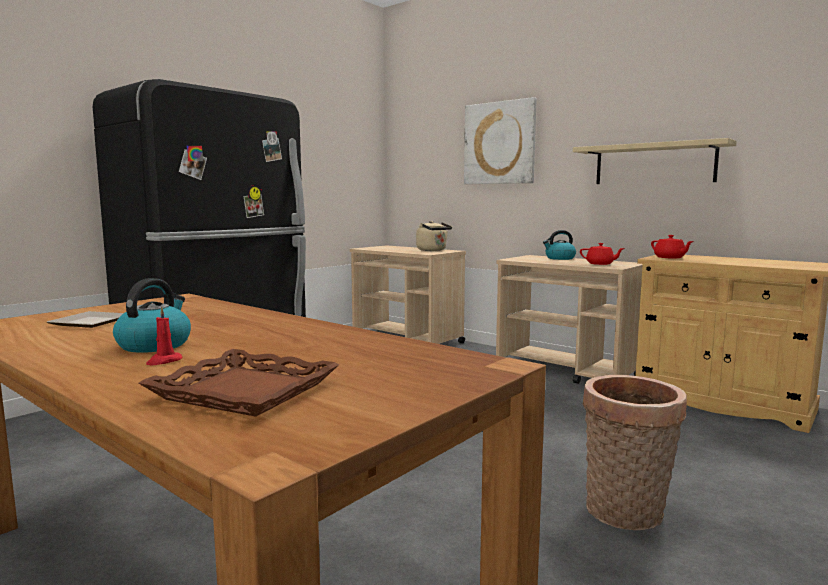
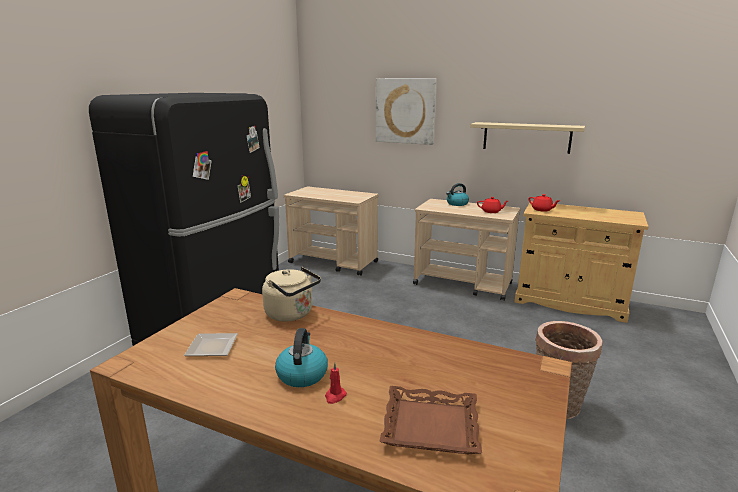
camera: 15 degrees left, 10 degrees up
beige kettle [416,221,452,251] -> beige kettle moved to [262,267,321,321]

